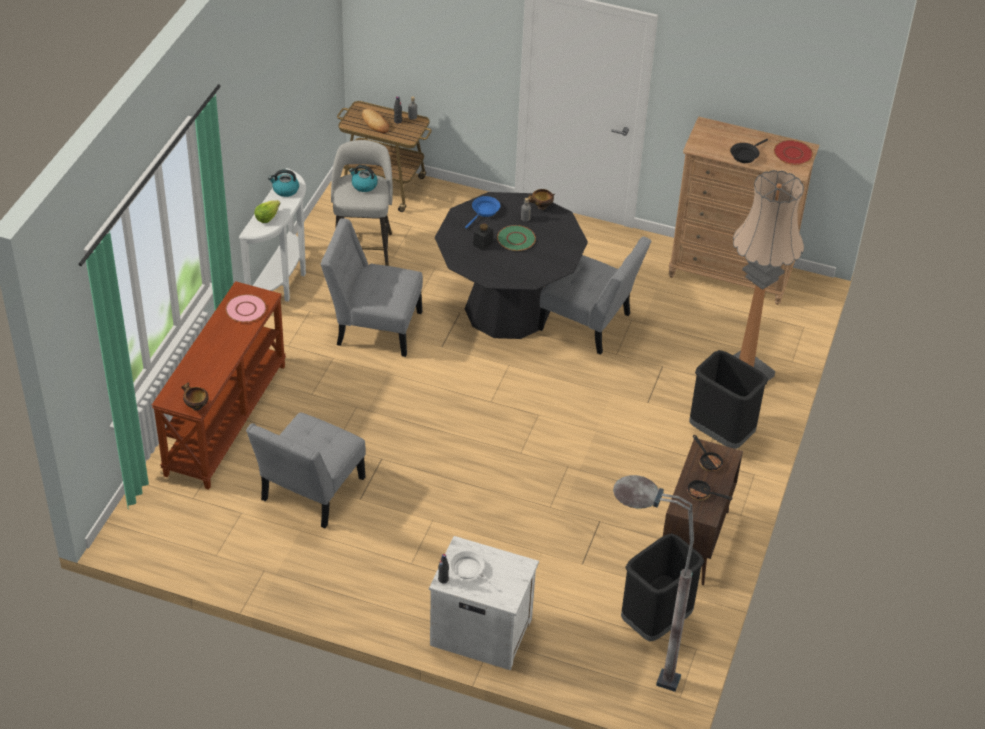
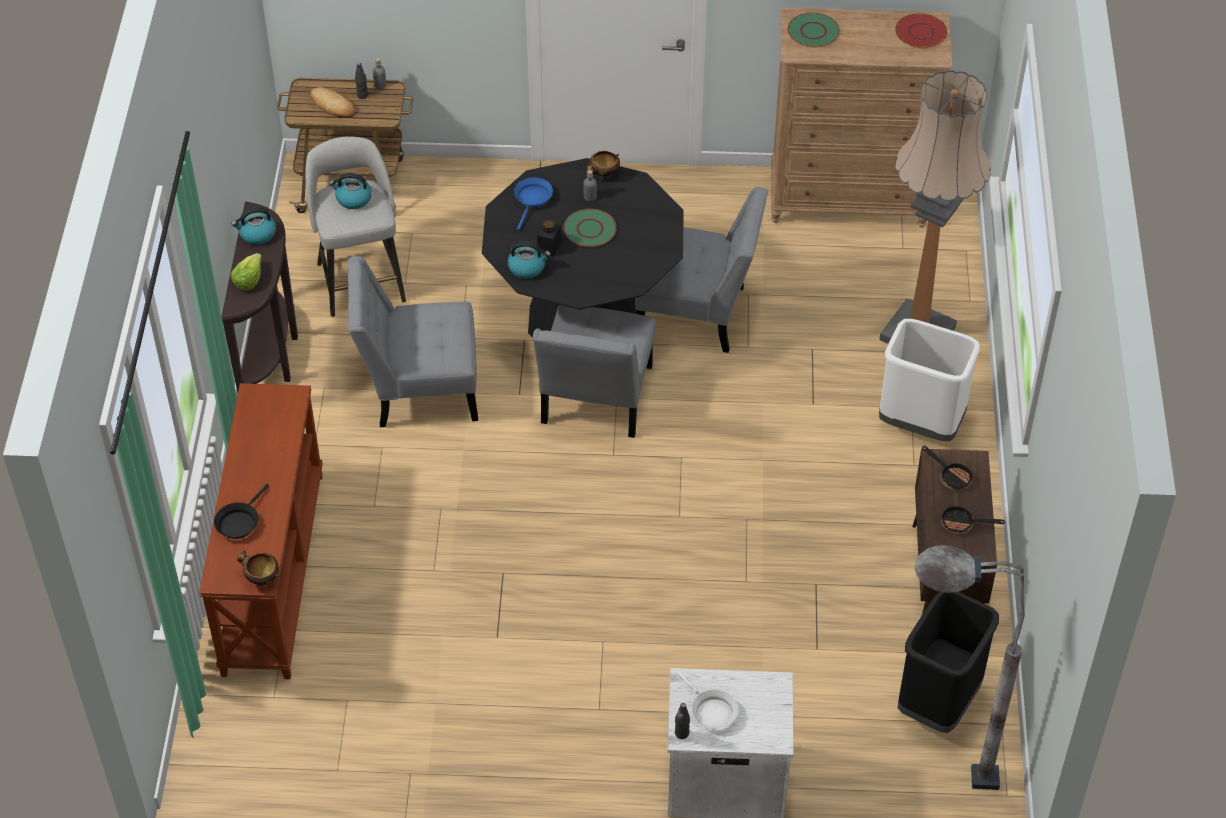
camera: 15 degrees left, 5 degrees up
pink plate [225,294,266,322] -> none
white console table [239,168,306,302] -> brown console table [222,202,298,393]
grey chair [246,413,366,528] -> grey chair moved to [533,305,655,438]
white frying pan [450,551,501,592] -> white frying pan turned 150 degrees counterclockwise [678,672,738,729]
black trash can [689,350,768,449] -> white trash can [879,319,980,441]
black frying pan [730,139,768,163] -> black frying pan moved to [214,484,269,539]
none -> kettle [508,241,551,279]
none -> green plate [787,13,840,47]

